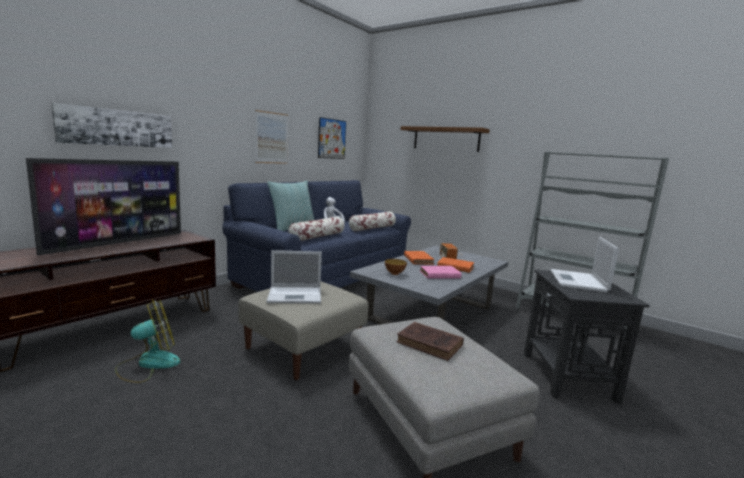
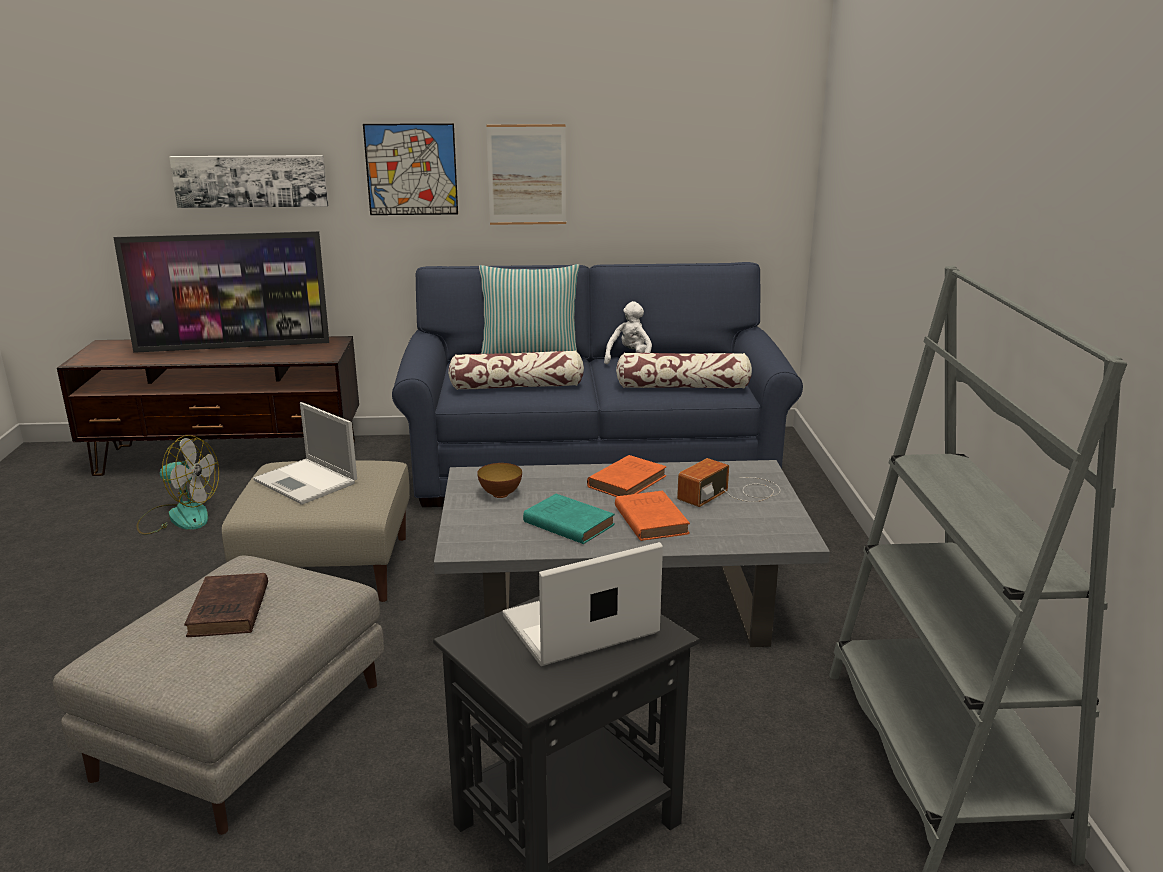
camera: 50 degrees right, 10 degrees up
picture [318,117,346,159] -> picture moved to [363,123,458,215]
brown shelf [401,126,490,152] -> none
pink book [420,266,461,278] -> turquoise book [523,494,615,544]

